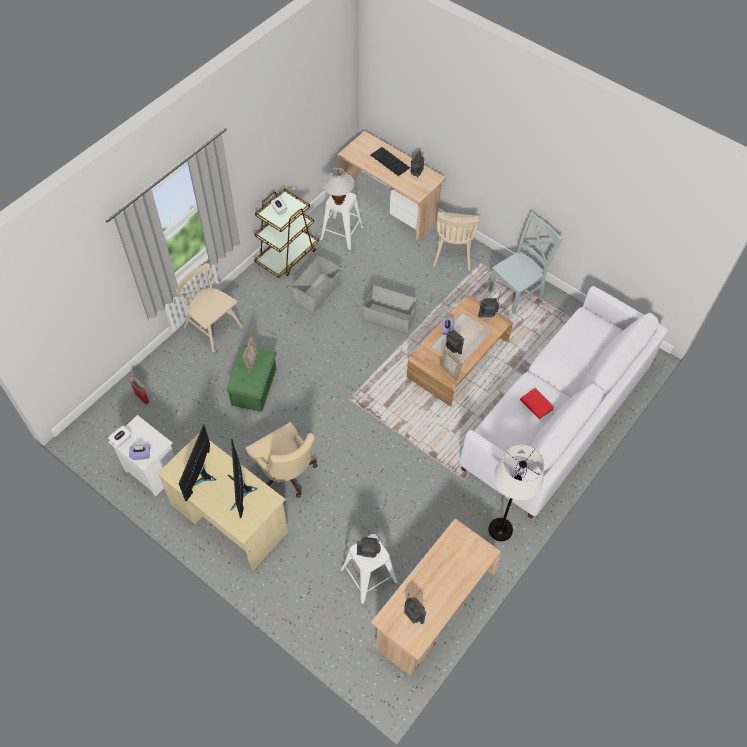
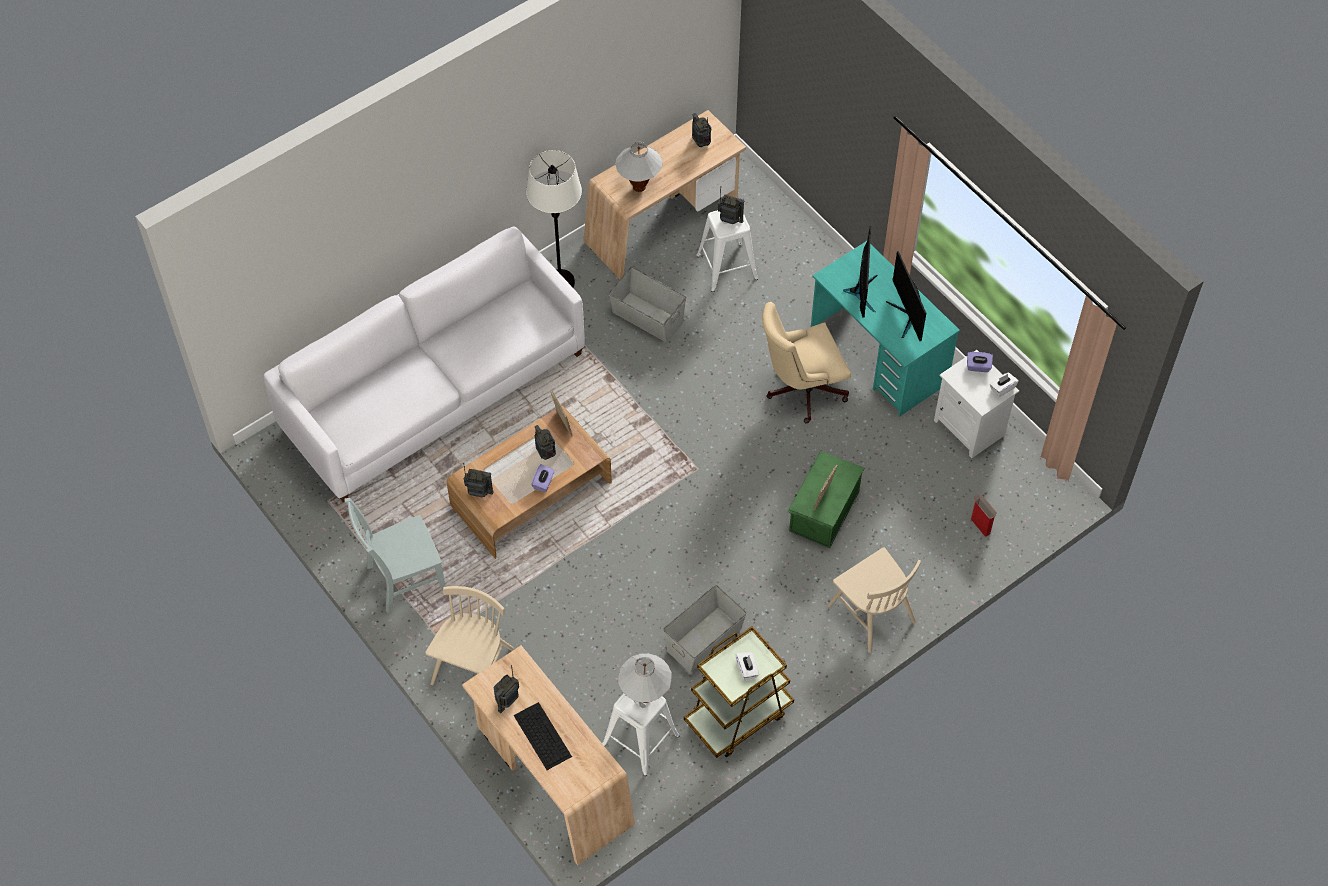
camera: 165 degrees left, 0 degrees up
beige desk [157,433,288,572] -> turquoise desk [811,241,960,417]
monitor [179,424,216,501] -> monitor turned 135 degrees clockwise [886,251,926,341]
beige office chair [246,422,318,498] -> beige office chair turned 90 degrees counterclockwise [762,302,851,424]
grey storage box [363,285,418,333] -> grey storage box moved to [609,267,686,342]
red book [520,388,554,419] -> none
none -> white table lamp [615,142,663,192]

